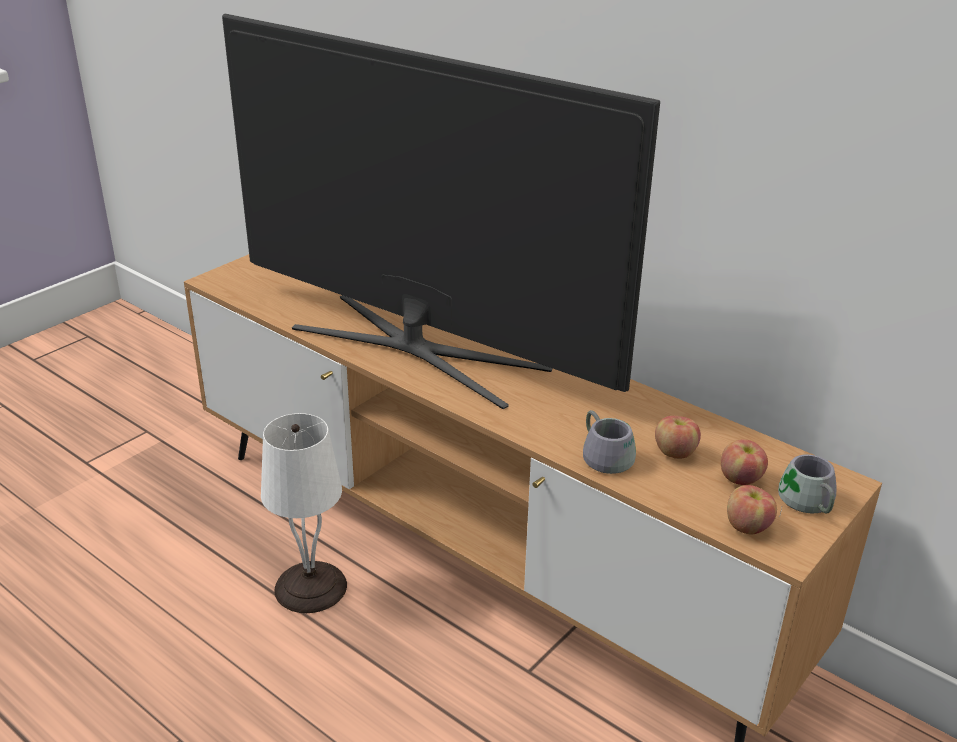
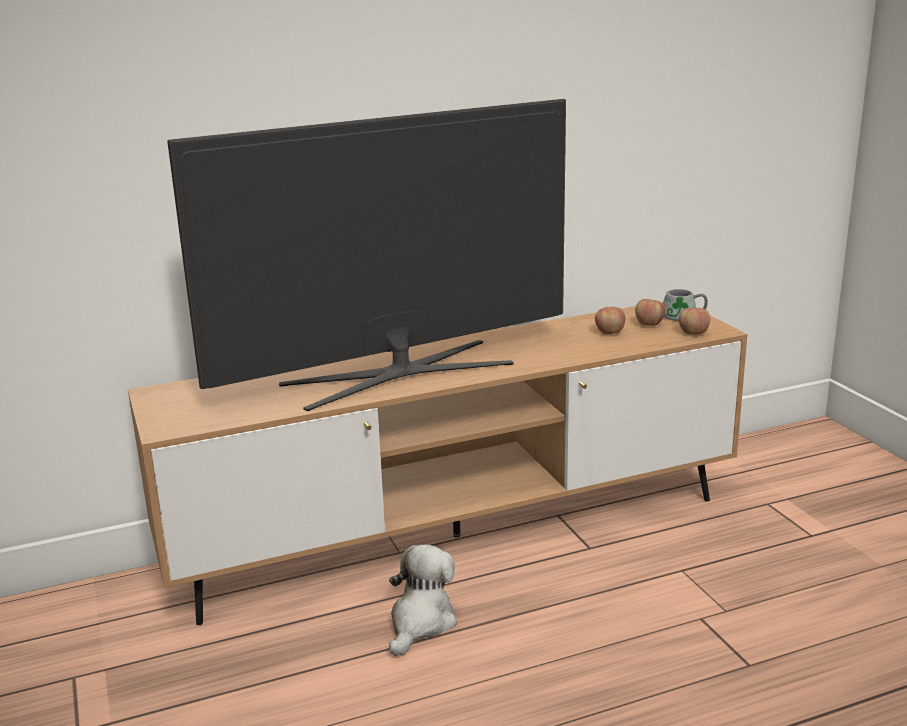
camera: 60 degrees left, 10 degrees down
white table lamp [261,413,347,613] -> plush toy [389,544,457,656]
grey mug [583,410,636,474] -> none

